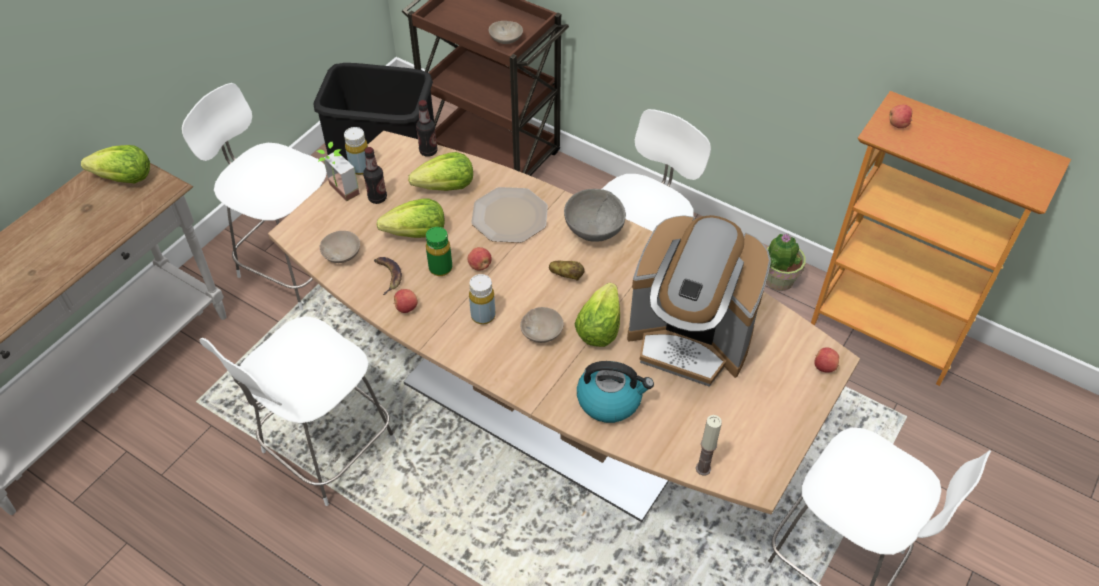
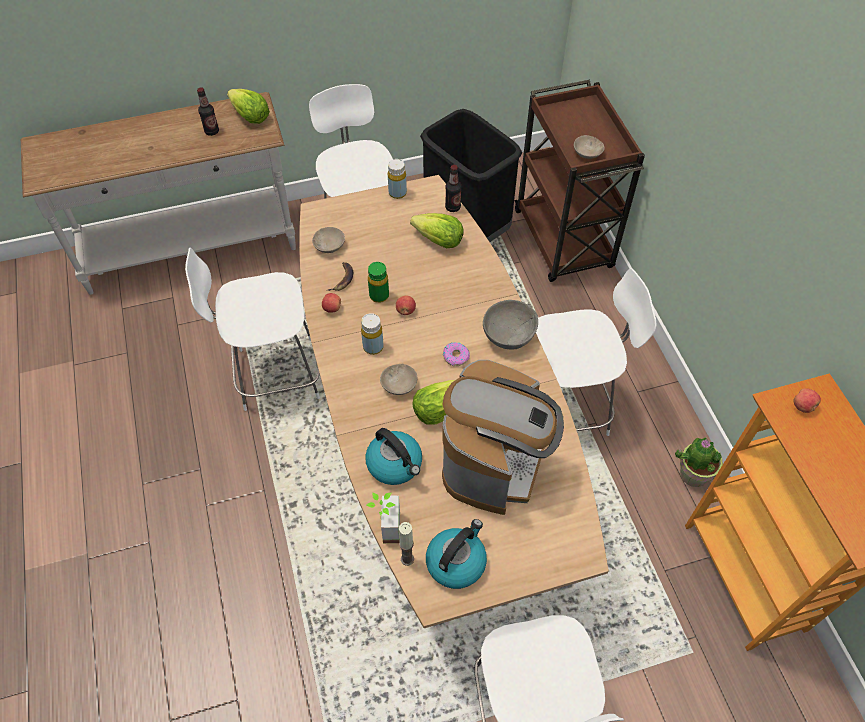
camera: 40 degrees right, 5 degrees up
potted plant [317,142,360,201] -> potted plant moved to [366,493,400,543]
bottle [363,147,387,204] -> bottle moved to [197,87,219,136]
lettuce [376,198,445,238] -> none
plate [471,187,548,243] -> none
potato [549,261,585,280] -> donut [443,342,470,366]
coffee machine [627,215,771,387] -> coffee machine turned 135 degrees counterclockwise [442,360,564,515]
apple [814,347,839,372] -> none
none -> kettle [426,519,487,589]

